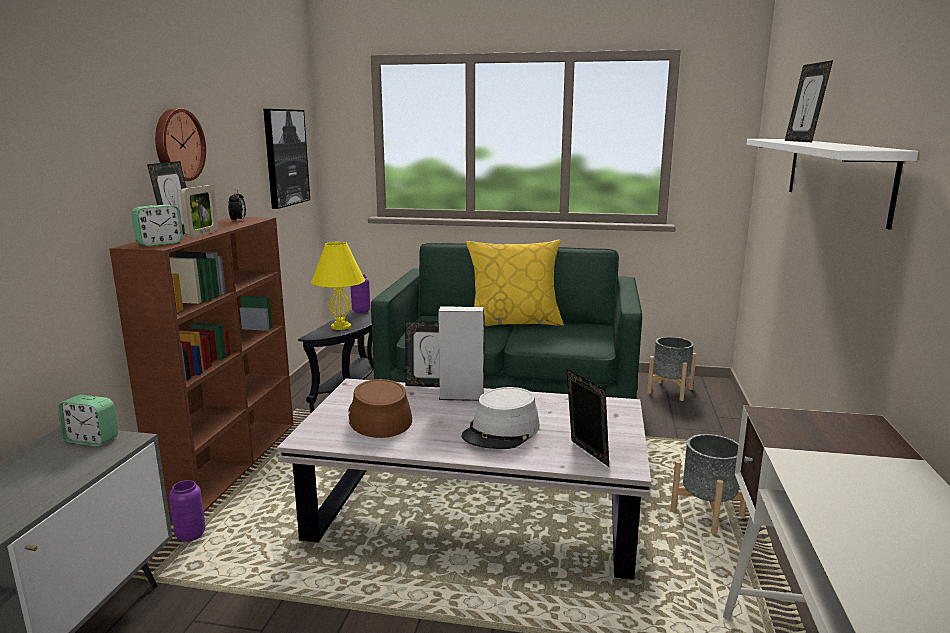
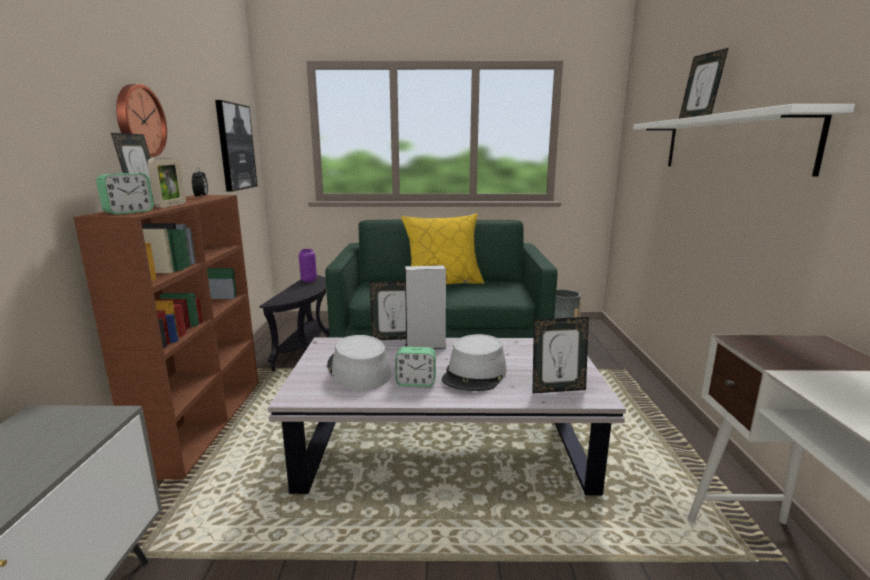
camera: 10 degrees left, 0 degrees up
alarm clock [58,395,118,447] -> alarm clock moved to [395,347,436,387]
purple vase [169,480,205,542] -> none
yellow table lamp [311,242,365,330] -> none
brown hat [348,379,412,438] -> grey hat [327,335,391,390]
picture frame [567,369,609,467] -> picture frame turned 120 degrees clockwise [532,317,589,394]
grey planter [671,434,746,534] -> none

